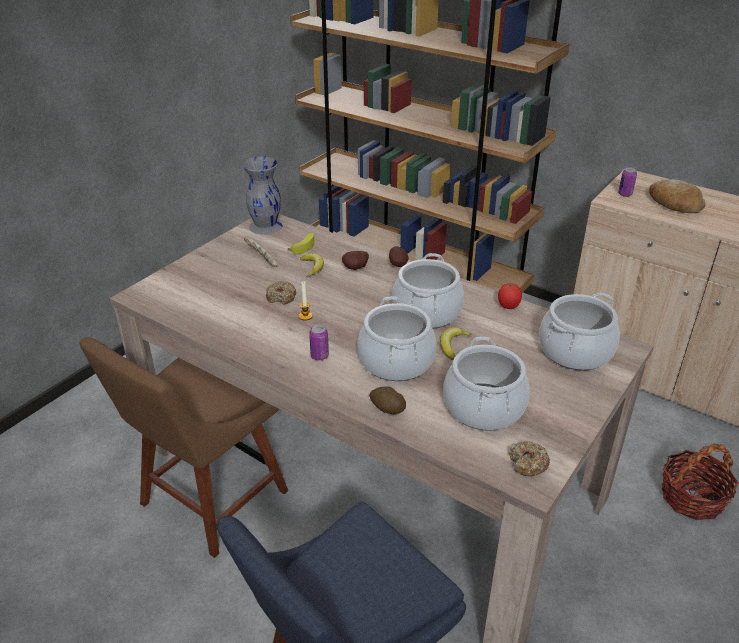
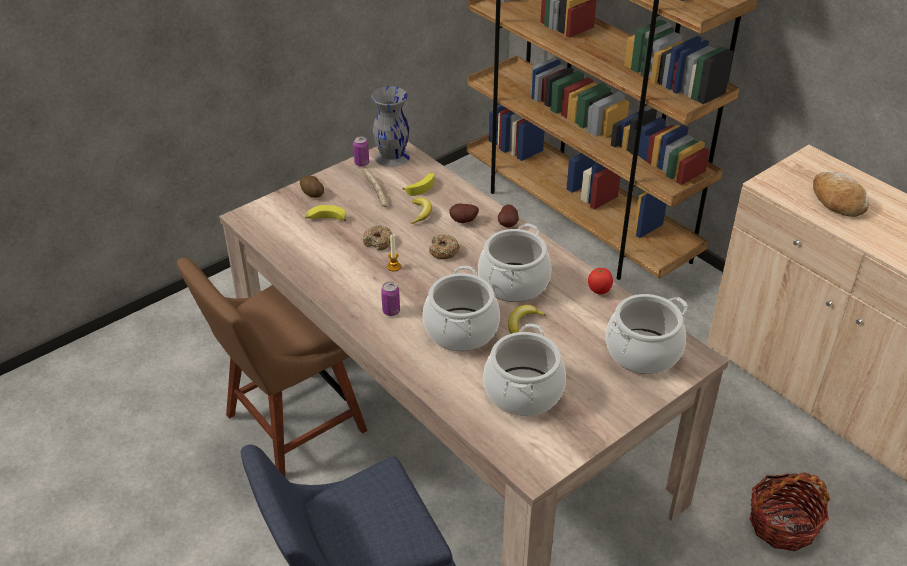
camera: 15 degrees right, 5 degrees up
potato [369,386,406,414] -> potato moved to [300,176,324,198]
donut [509,441,550,476] -> donut moved to [429,235,460,259]
can [618,168,637,197] -> can moved to [353,136,369,167]
none -> banana [305,205,346,221]

